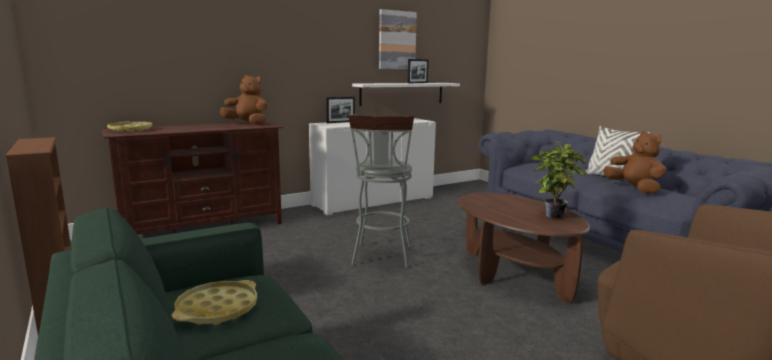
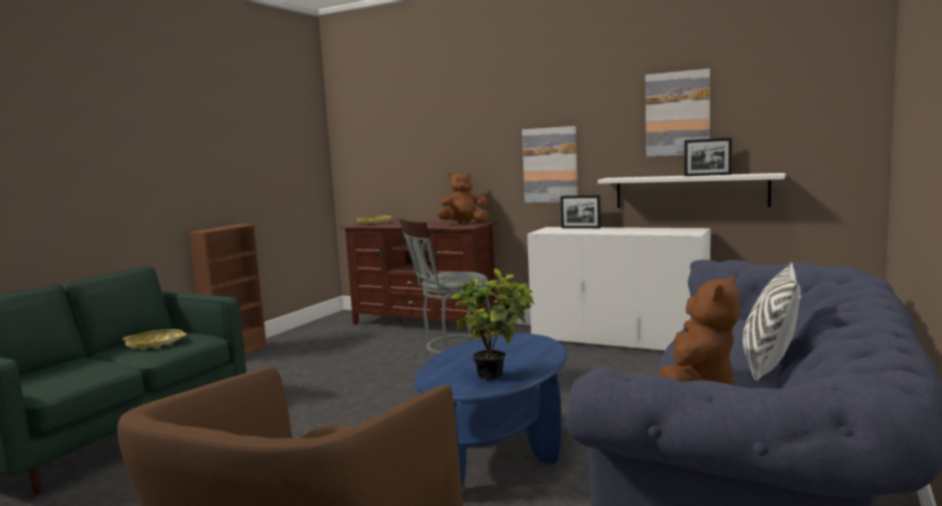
camera: 60 degrees right, 5 degrees down
brown plush toy [220,75,268,125] -> brown plush toy turned 90 degrees counterclockwise [437,173,489,222]
brown coffee table [458,193,590,303] -> blue coffee table [414,333,567,489]
none -> picture [522,126,578,203]

